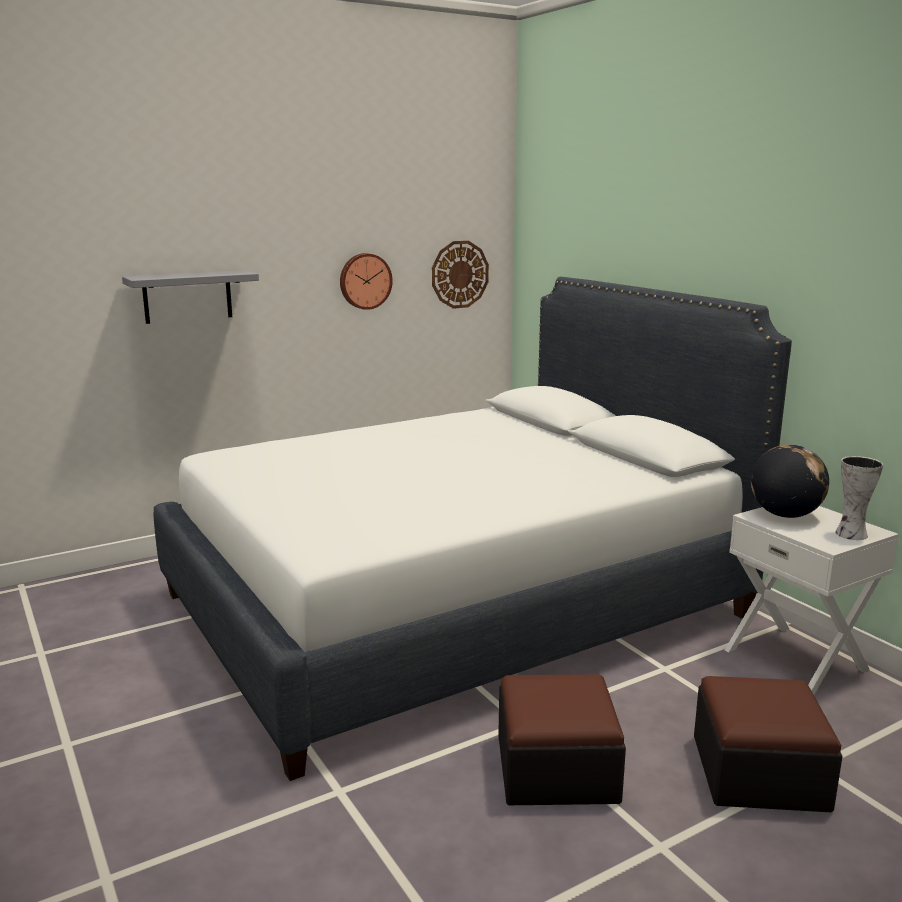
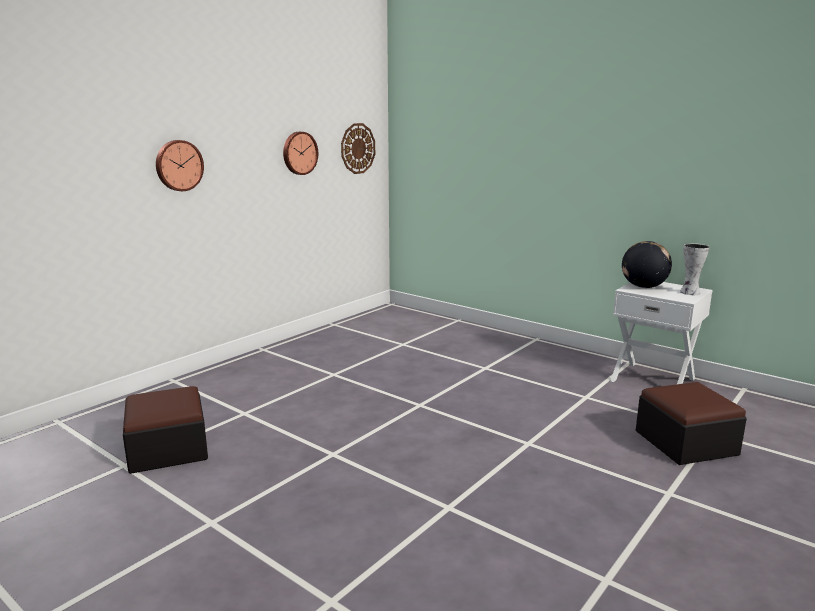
camera: 20 degrees left, 0 degrees up
grey shelf [122,270,259,324] -> wall clock [156,140,204,191]
white bed [153,277,792,781] -> none
ottoman [498,674,626,805] -> ottoman moved to [123,386,208,474]

